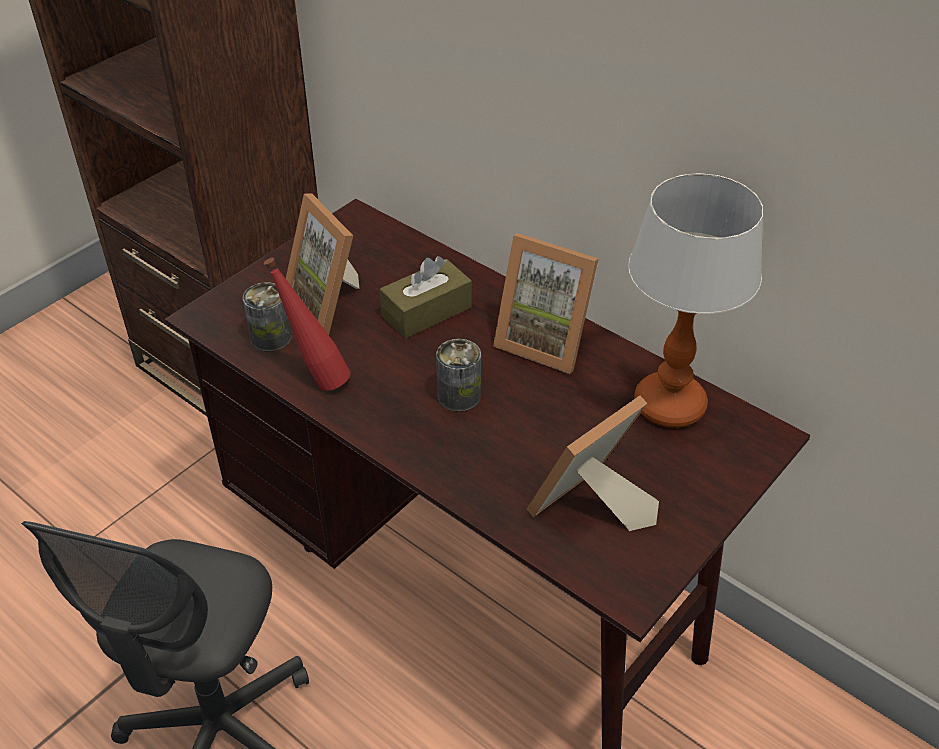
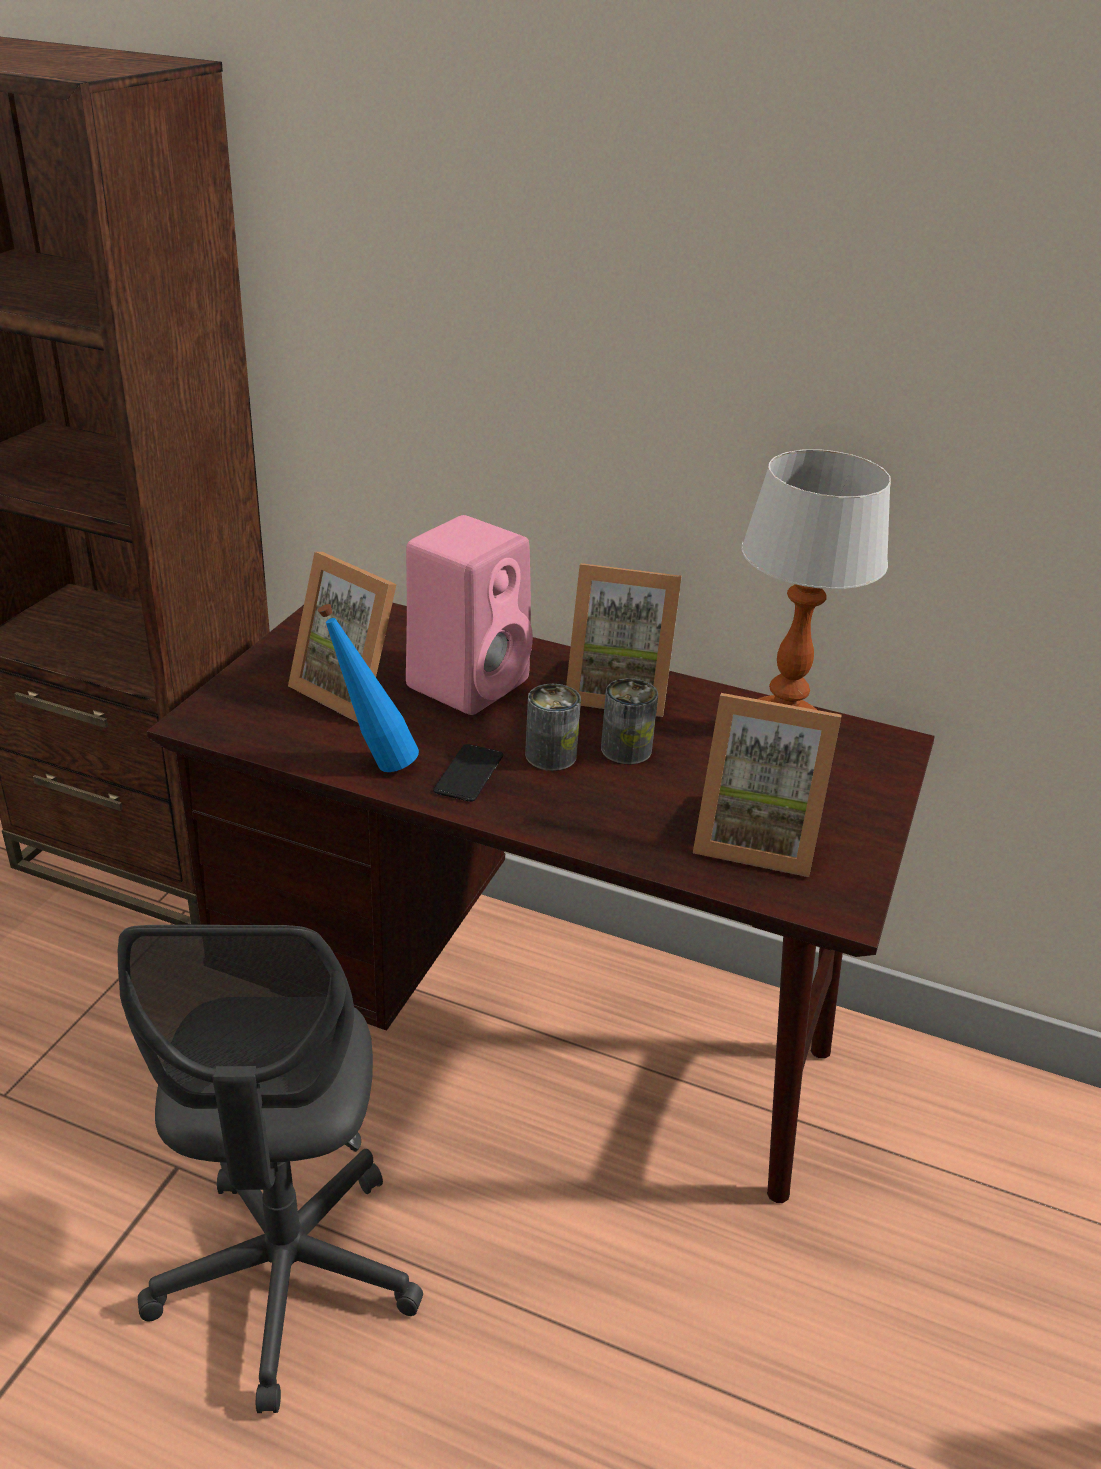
camera: 20 degrees left, 10 degrees down
can [243,282,292,352] -> can moved to [601,678,658,764]
red bottle [264,258,350,391] -> blue bottle [318,604,419,772]
brown tissue box [379,256,472,339] -> pink speaker [406,515,533,715]
picture frame [527,395,659,531] -> picture frame turned 105 degrees counterclockwise [693,693,841,877]
none -> phone [433,744,503,802]

